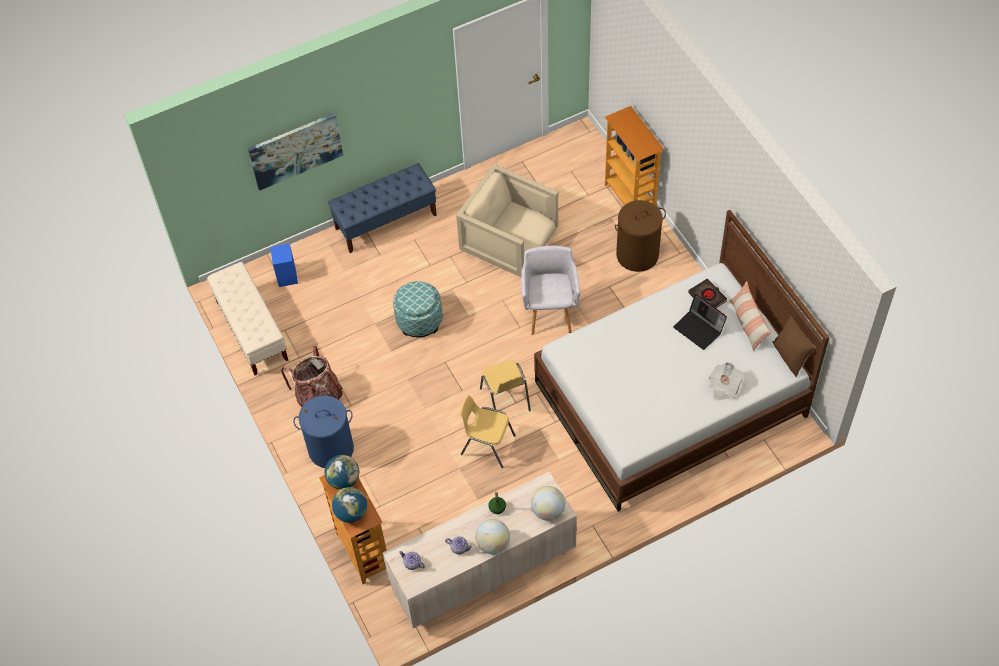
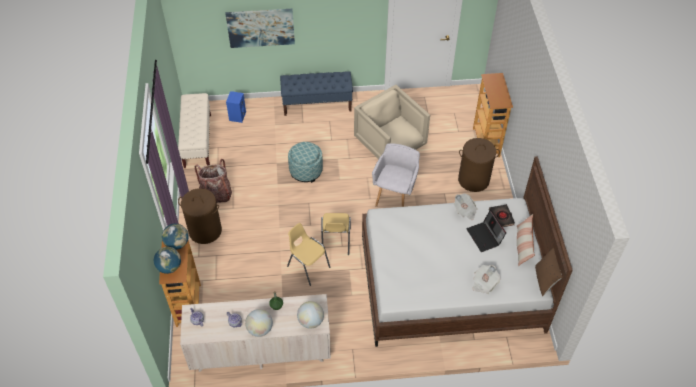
camera: 20 degrees right, 5 degrees down
blue laundry basket [293,396,354,468] -> brown laundry basket [178,188,222,244]
none -> newspaper [454,193,478,220]

